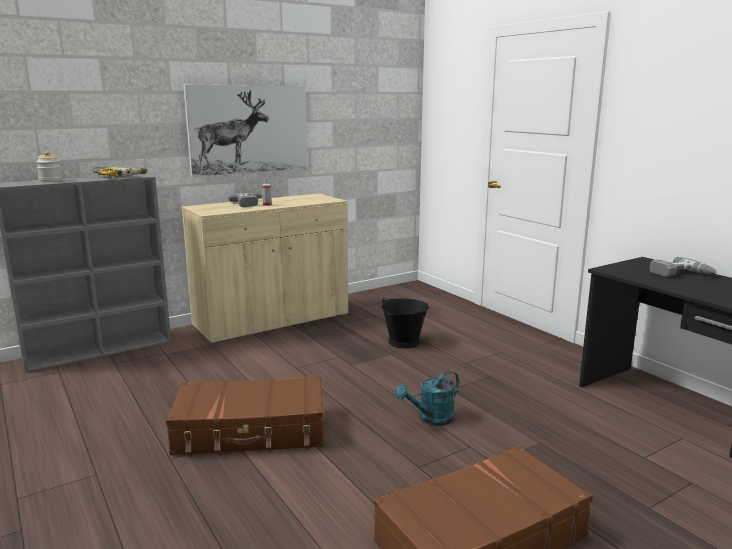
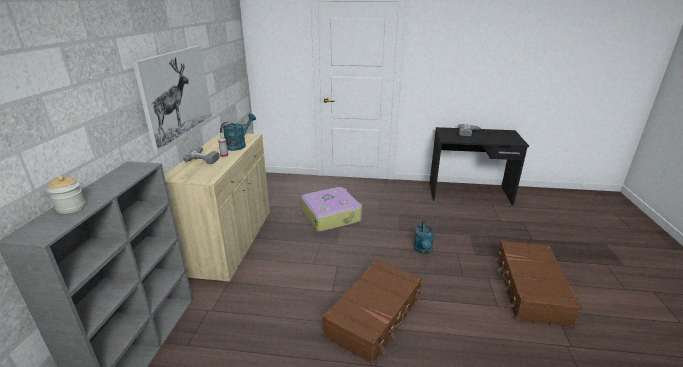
camera: 50 degrees left, 10 degrees up
power drill [92,166,147,177] -> none
black bucket [382,298,430,348] -> suitcase [301,187,362,232]
none -> turquoise watering can [220,113,256,151]

